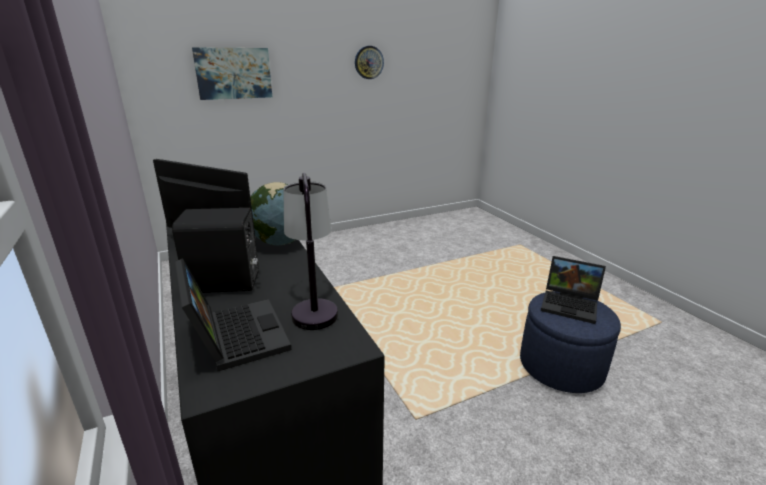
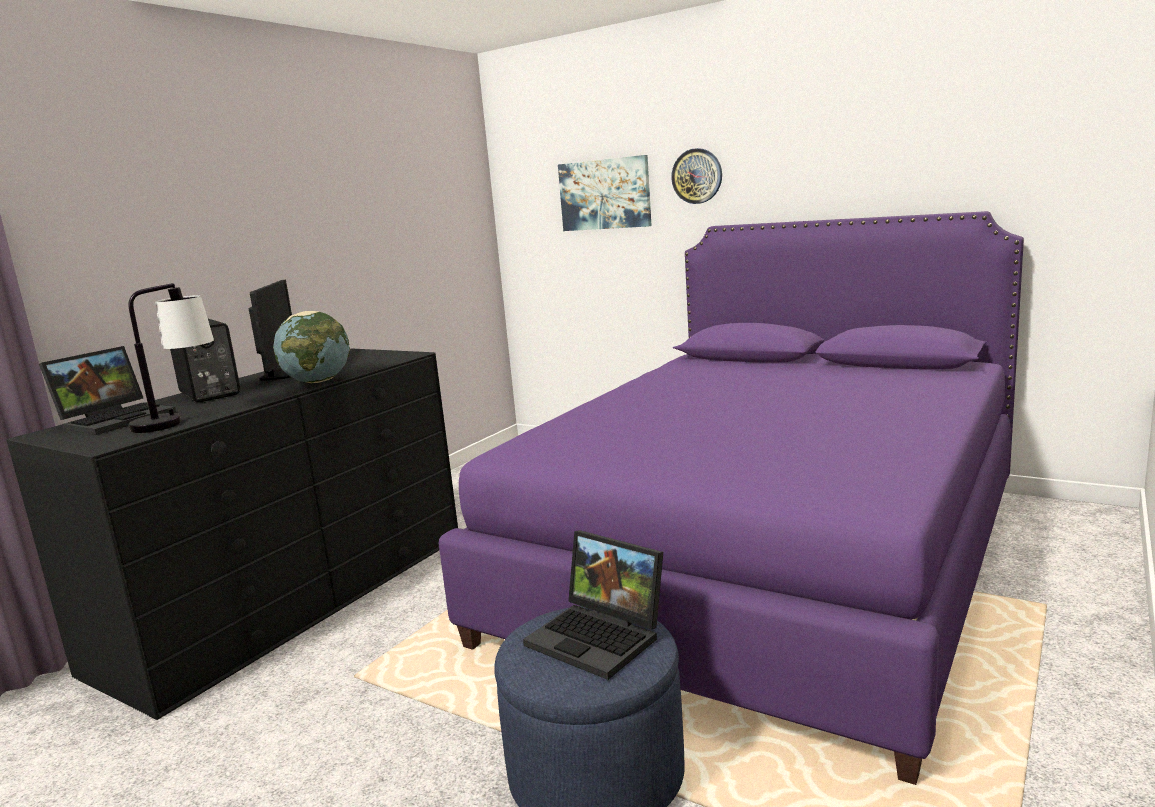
camera: 60 degrees right, 10 degrees down
wall clock [355,46,384,79] -> wall clock moved to [671,148,722,204]
laptop [541,256,606,324] -> laptop turned 45 degrees counterclockwise [523,530,663,680]
none -> purple bed [438,211,1024,785]

